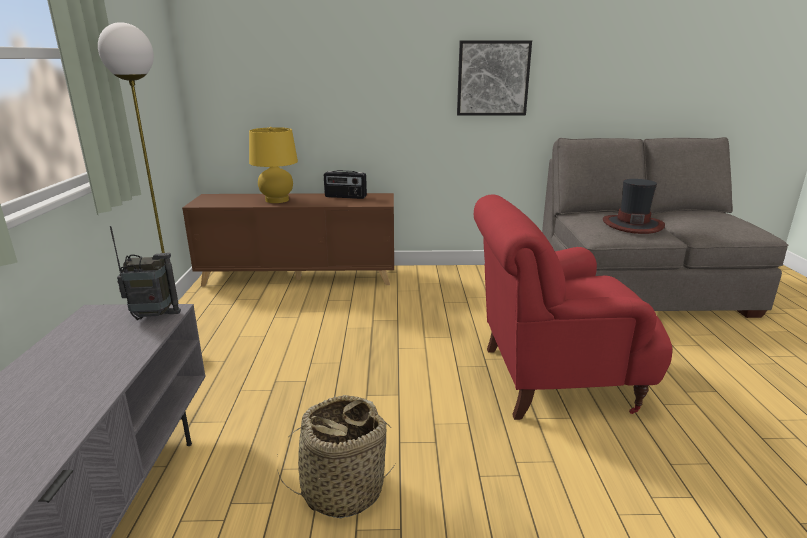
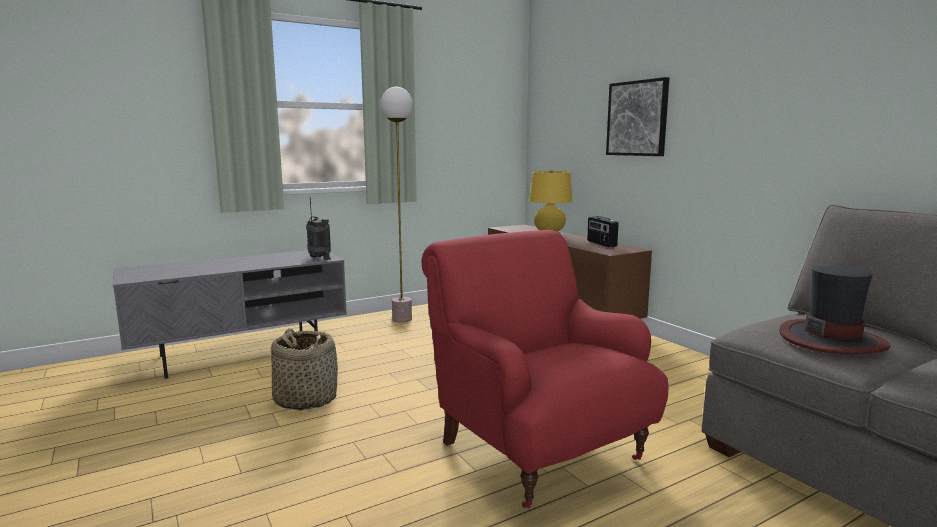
camera: 60 degrees right, 10 degrees down
picture [457,40,532,116] -> picture moved to [606,77,669,156]

